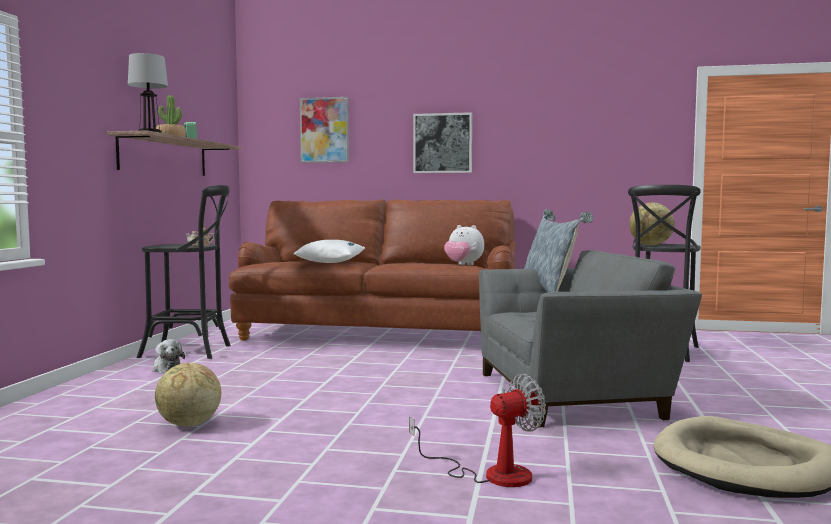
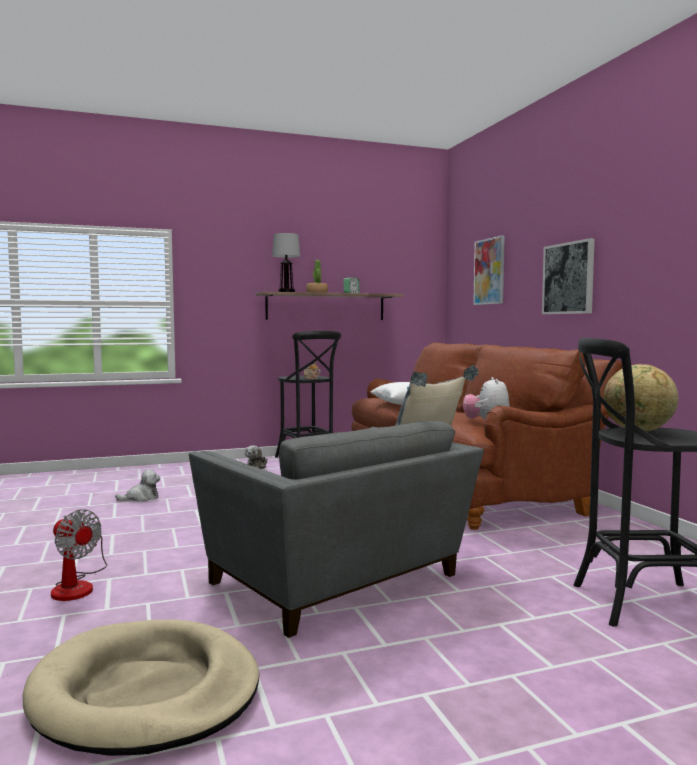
camera: 60 degrees right, 0 degrees up
globe [155,363,221,427] -> plush toy [115,470,160,502]

